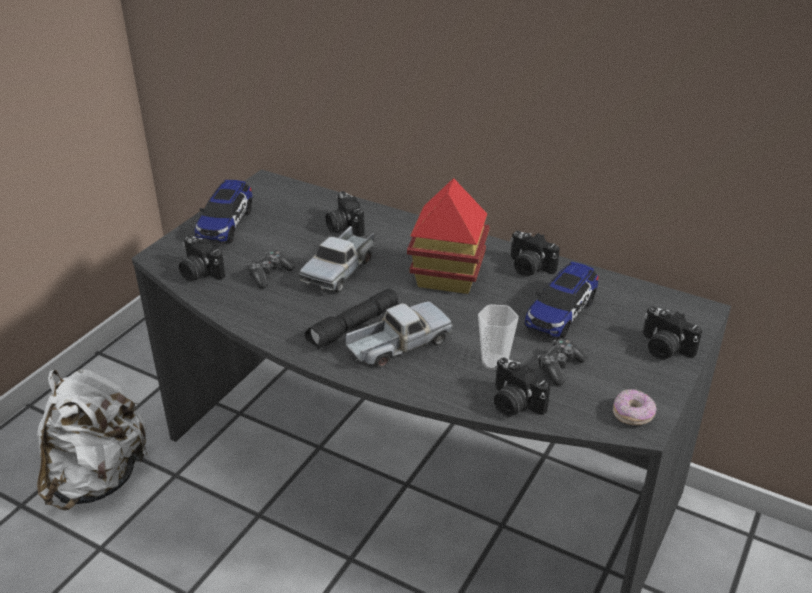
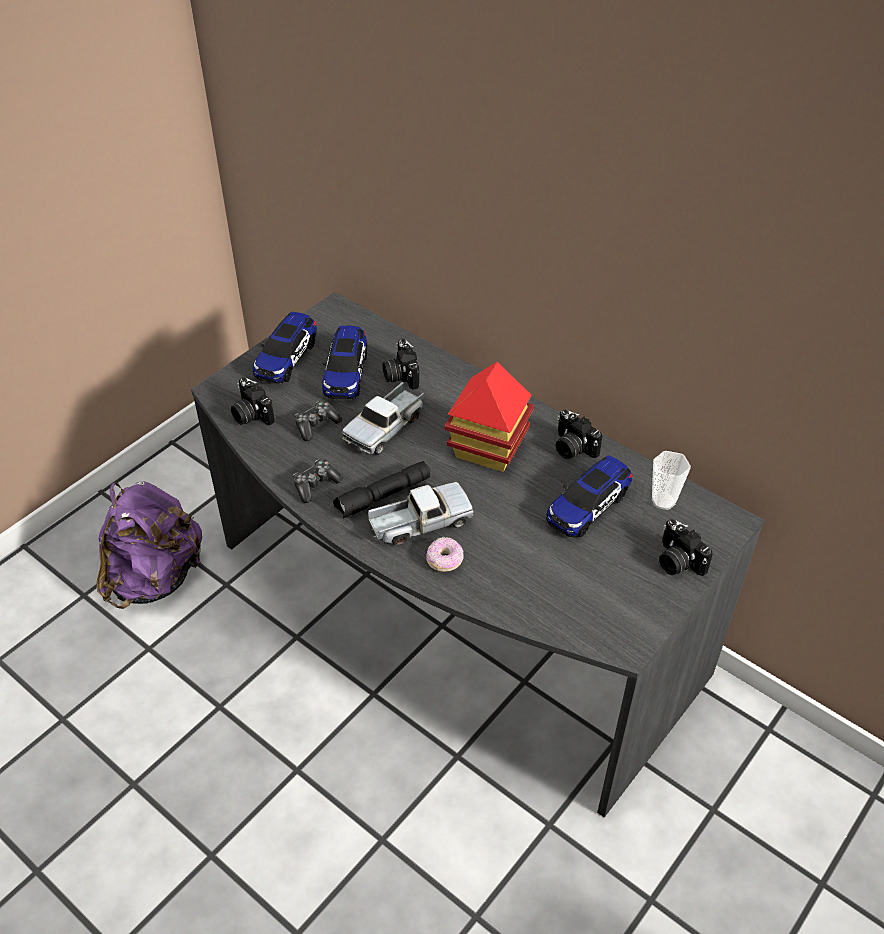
camera: 10 degrees right, 10 degrees up
white backpack [37,369,150,510] -> purple backpack [96,481,203,609]
cup [478,304,519,370] -> cup moved to [652,451,691,510]
camera [494,357,550,417] -> none
game controller [537,339,587,386] -> game controller moved to [293,460,343,503]
donut [613,389,657,425] -> donut moved to [426,537,464,572]
none -> toy car [322,326,367,400]

